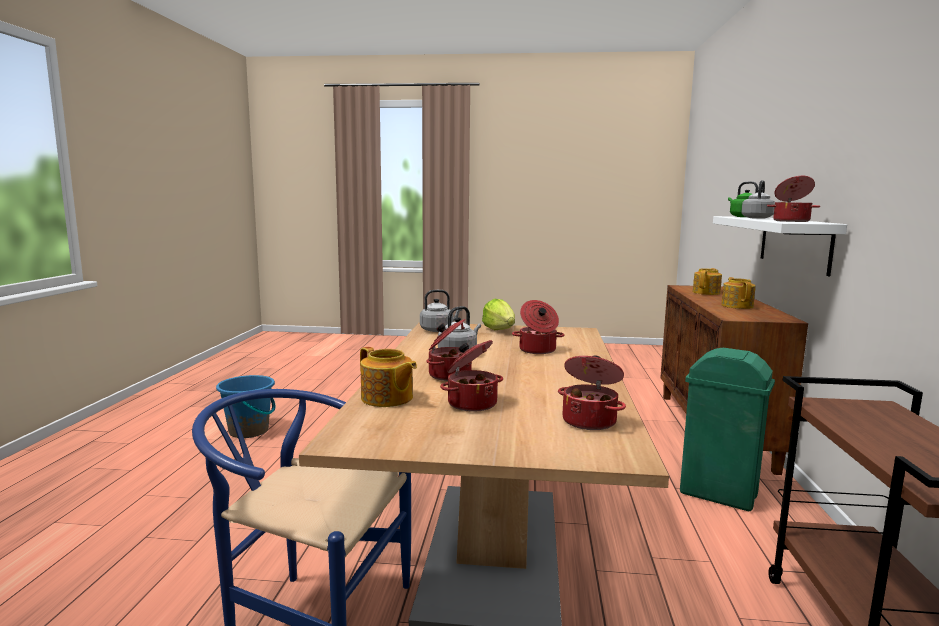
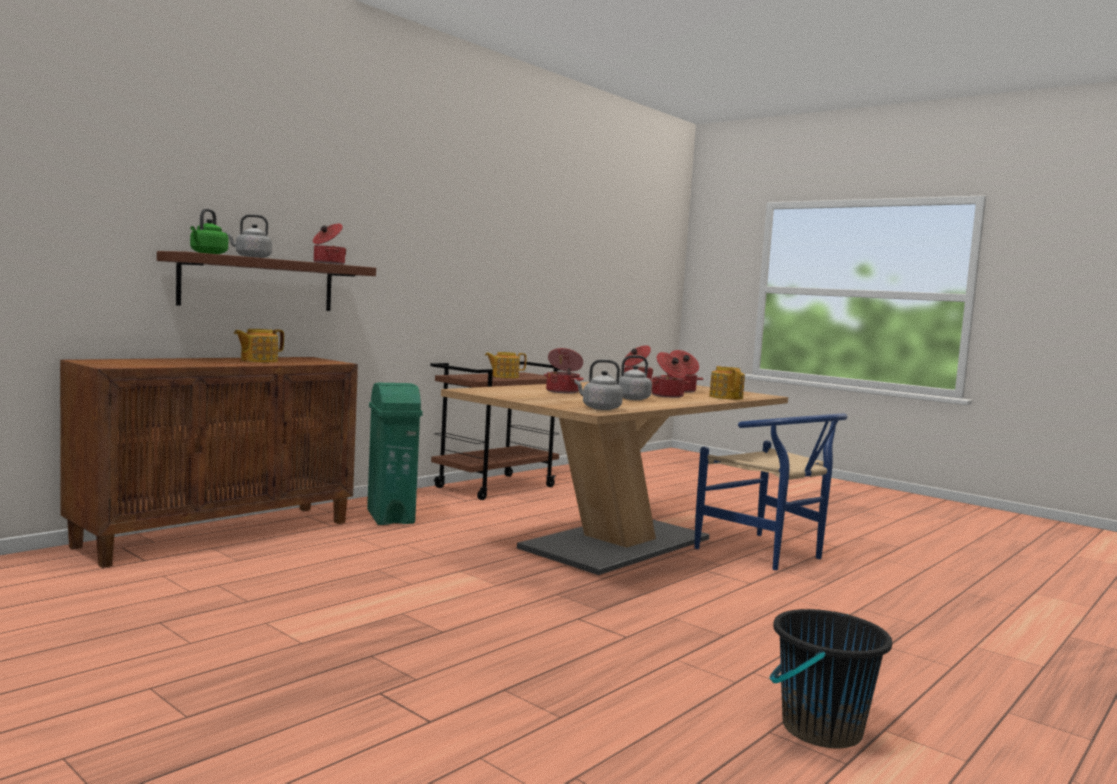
camera: 145 degrees left, 5 degrees down
blue bucket [216,375,276,438] -> black bucket [770,609,892,749]
lettuce [482,299,515,330] -> none
teapot [693,268,722,295] -> teapot moved to [485,352,526,378]
white shelf [713,216,847,276] -> brown shelf [157,251,376,311]

